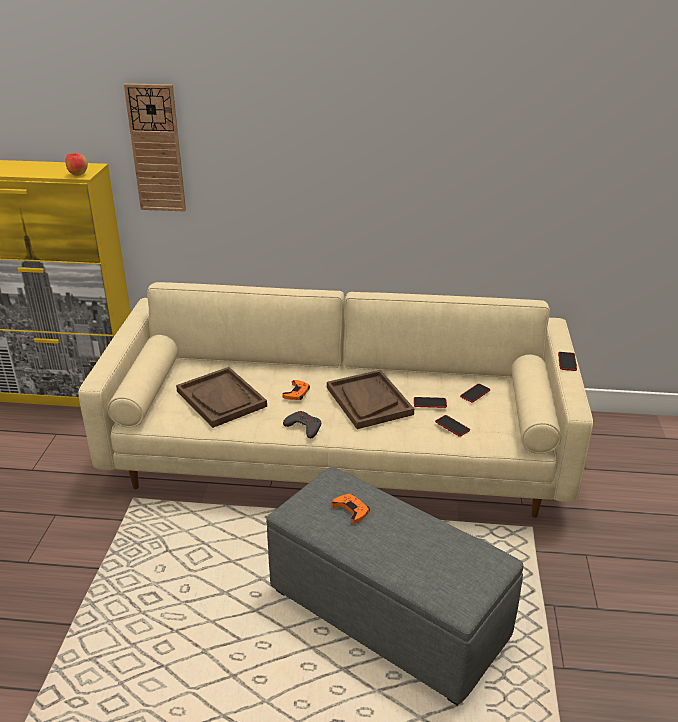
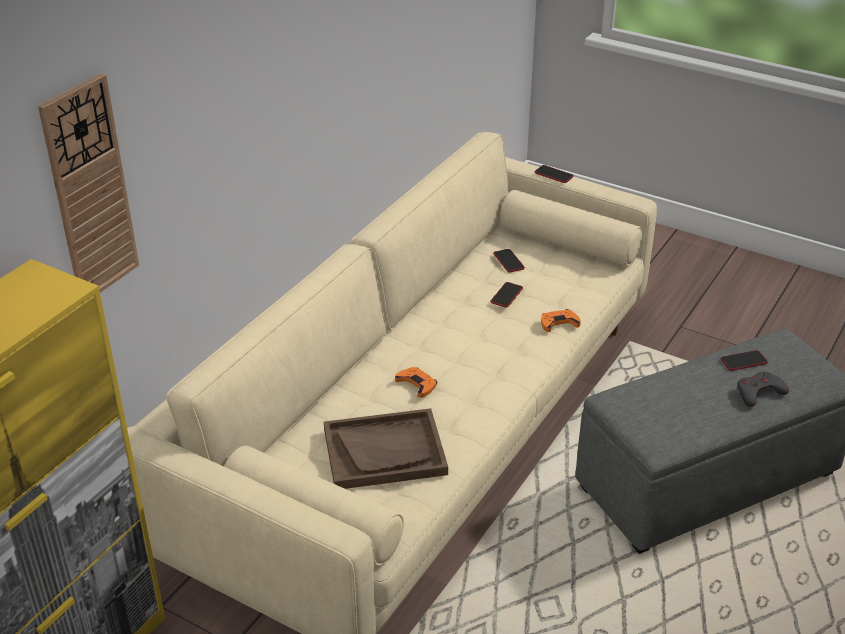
camera: 65 degrees left, 5 degrees up
apple [65,153,88,176] -> none
grey game controller [283,411,321,438] -> grey game controller moved to [737,372,789,407]
brown tray [327,370,414,429] -> none
orange game controller [332,494,370,524] -> orange game controller moved to [541,309,581,332]
phone [435,415,470,437] -> phone moved to [721,350,768,371]

